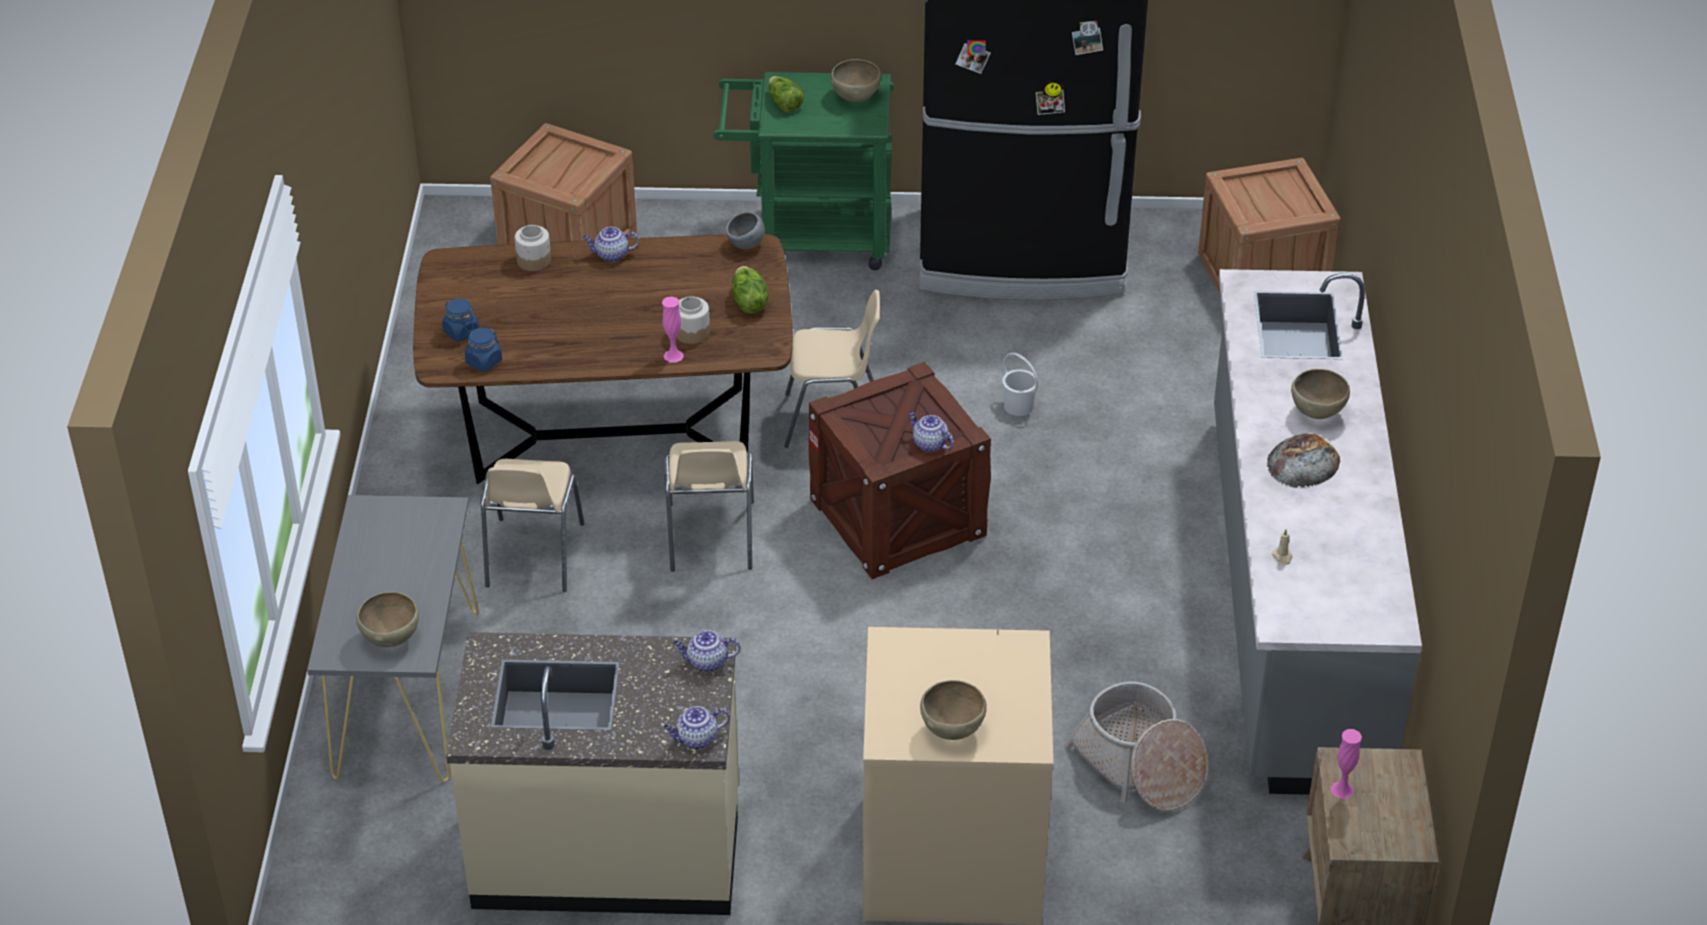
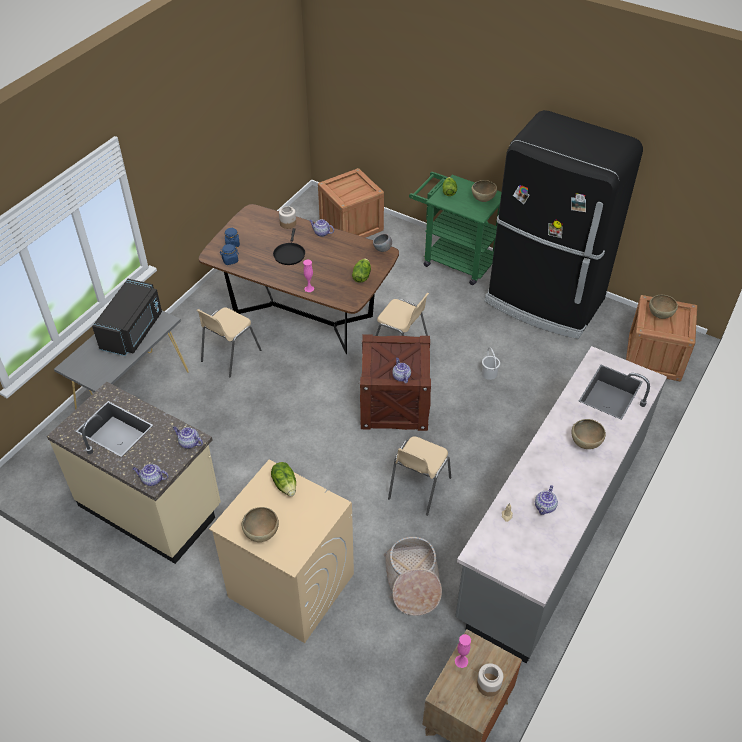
camera: 30 degrees right, 5 degrees up
brown bowl [356,592,419,647] -> brown bowl moved to [649,295,678,319]
beige chair [664,441,754,572] -> beige chair moved to [388,436,451,516]
jar [676,296,710,344] -> jar moved to [477,663,503,697]
bread [1267,433,1340,488] -> none
none -> black microwave [92,279,162,356]
none -> lettuce [271,462,296,496]
none -> black frying pan [273,228,305,265]
none -> teapot [535,485,558,515]

